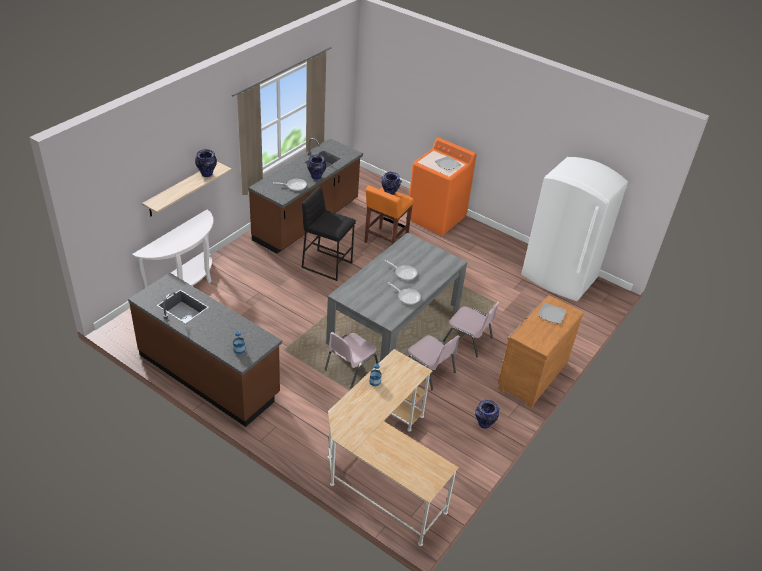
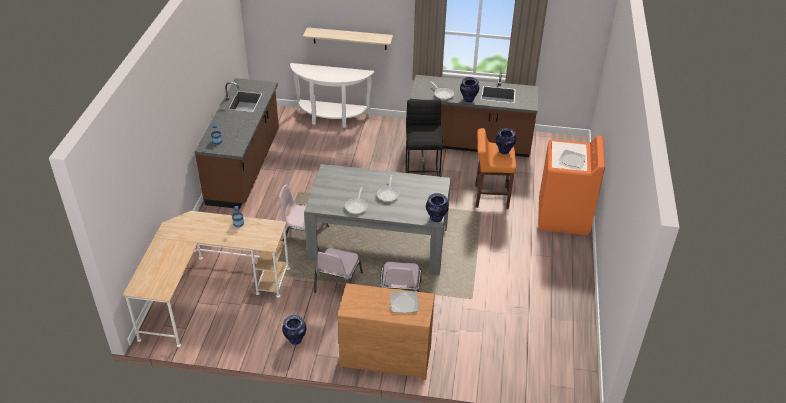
camera: 65 degrees right, 0 degrees up
vase [195,149,217,177] -> vase moved to [426,193,449,222]
white fridge [521,157,628,301] -> none

